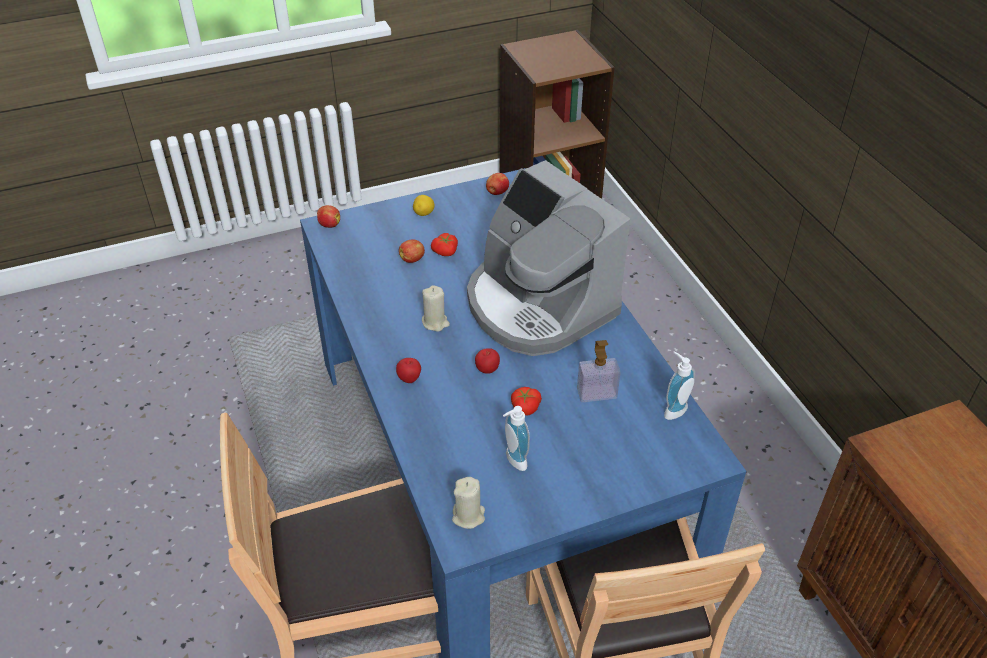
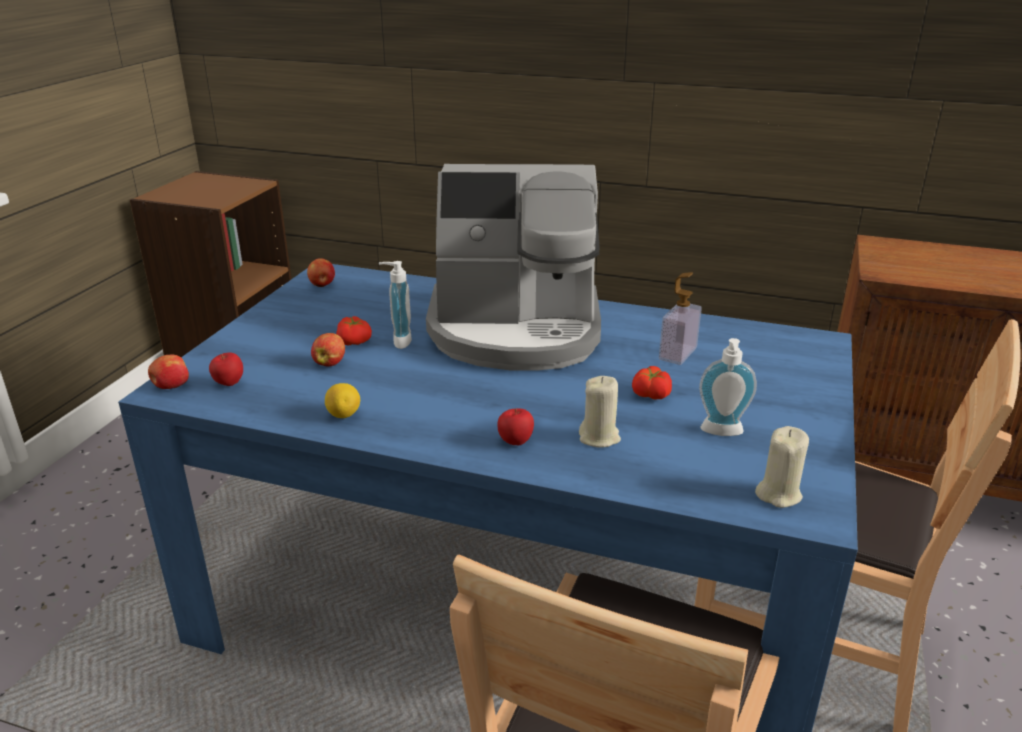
camera: 50 degrees left, 15 degrees down
lemon [413,195,434,216] -> lemon moved to [325,383,360,418]
beige candle [422,285,450,332] -> beige candle moved to [579,376,621,448]
apple [475,348,500,374] -> apple moved to [209,353,243,386]
soap dispenser [664,351,695,420] -> soap dispenser moved to [379,261,412,349]

